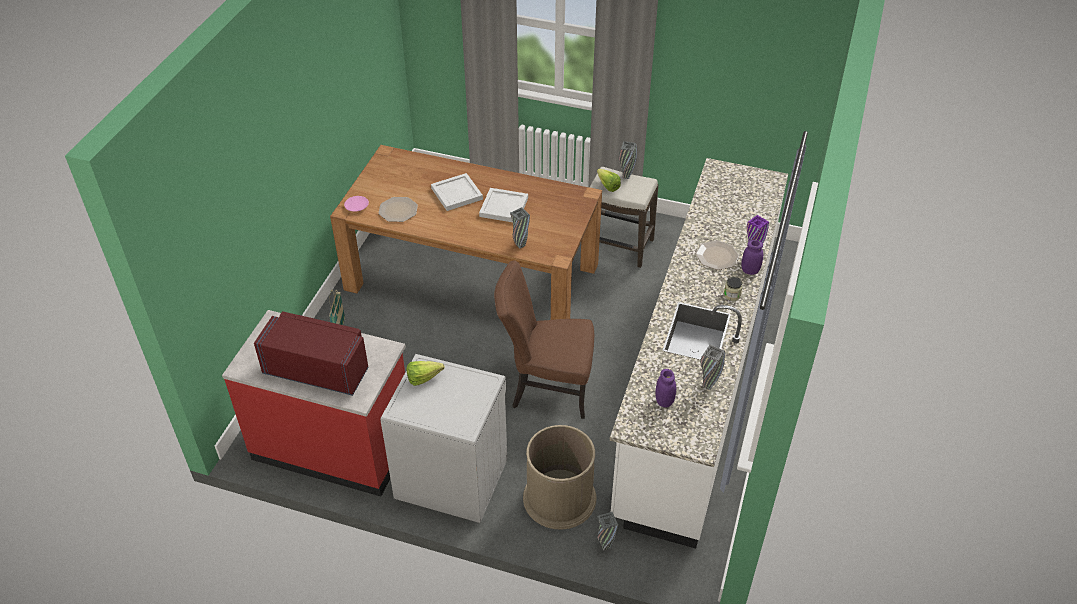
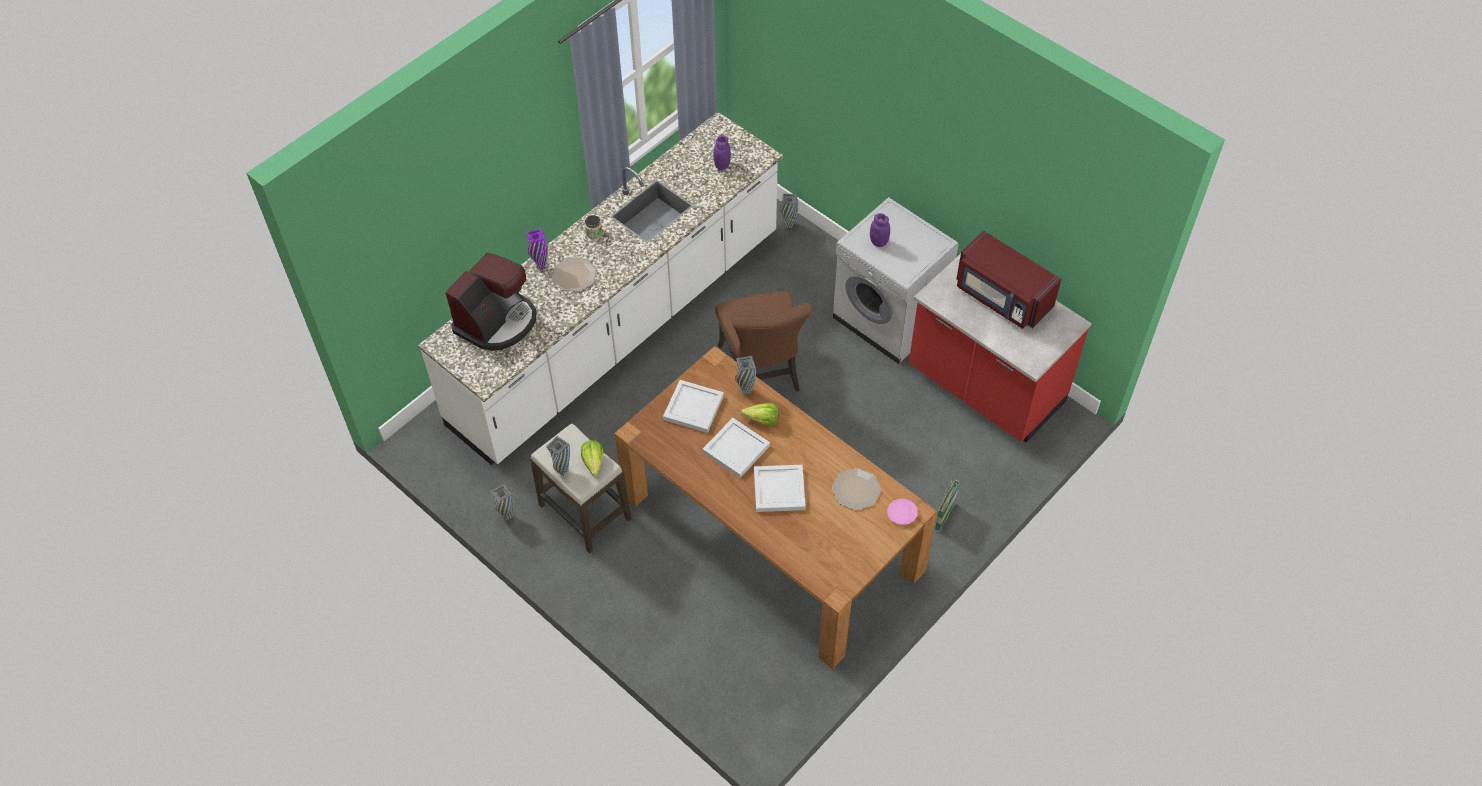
camera: 155 degrees left, 10 degrees up
lettuce [407,361,444,386] -> lettuce moved to [741,403,779,425]
brown chair [494,261,594,419] -> brown chair turned 45 degrees clockwise [715,291,813,392]
brown trash can [523,425,596,530] -> none
grey vase [700,345,725,390] -> grey vase moved to [491,484,514,521]
purple jar [741,240,763,275] -> purple jar moved to [870,213,890,247]
none -> coffee machine [445,253,537,351]
none -> white tray [663,380,724,433]

